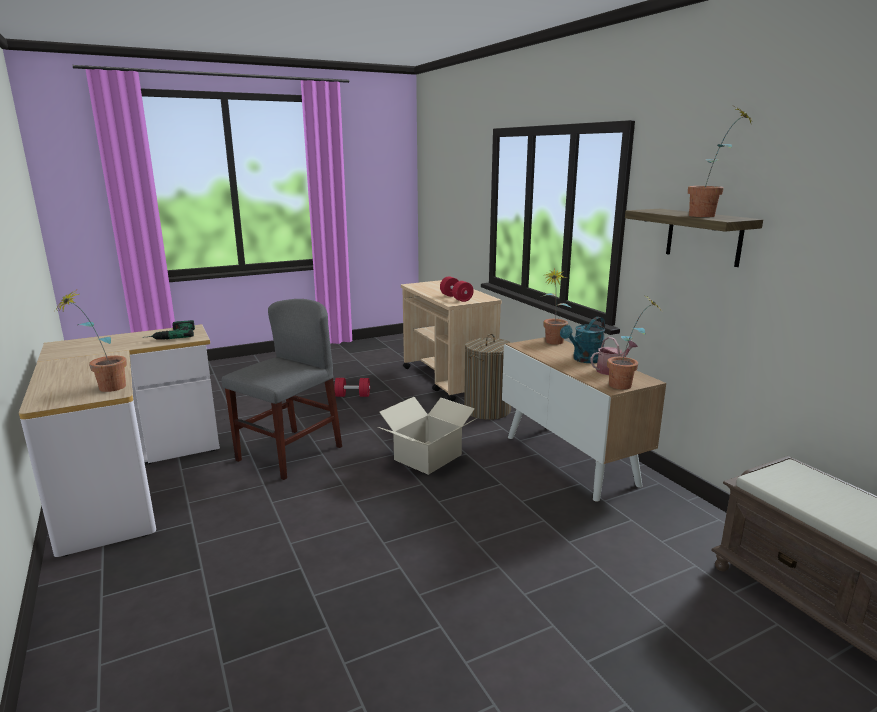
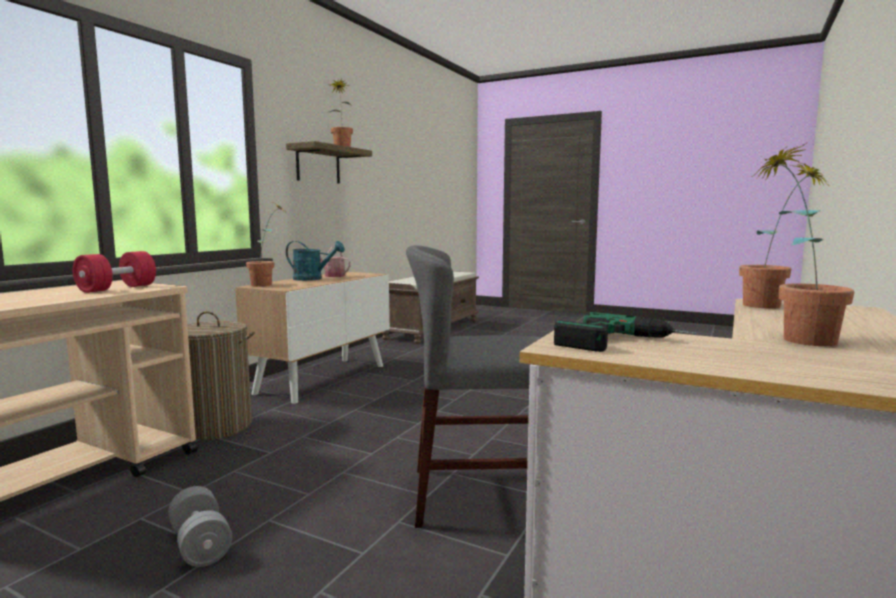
camera: 125 degrees left, 10 degrees down
red dumbbell [334,378,370,397] -> grey dumbbell [168,486,232,567]
cardboard box [378,397,477,475] -> none
potted plant [607,296,662,390] -> potted plant moved to [753,144,854,346]

